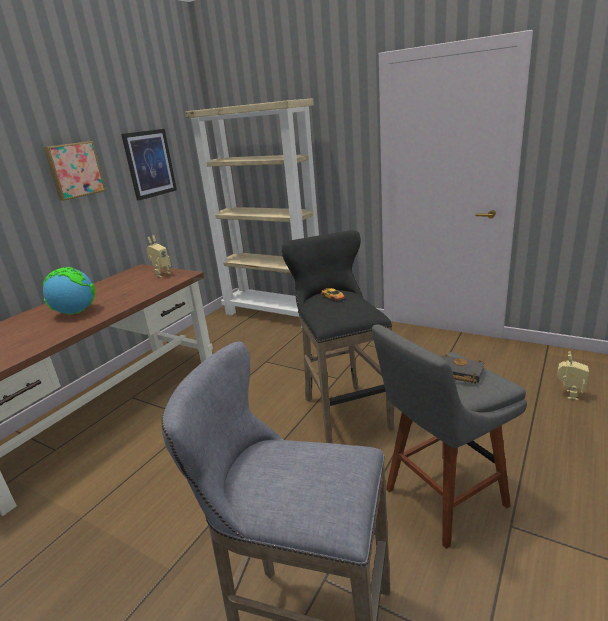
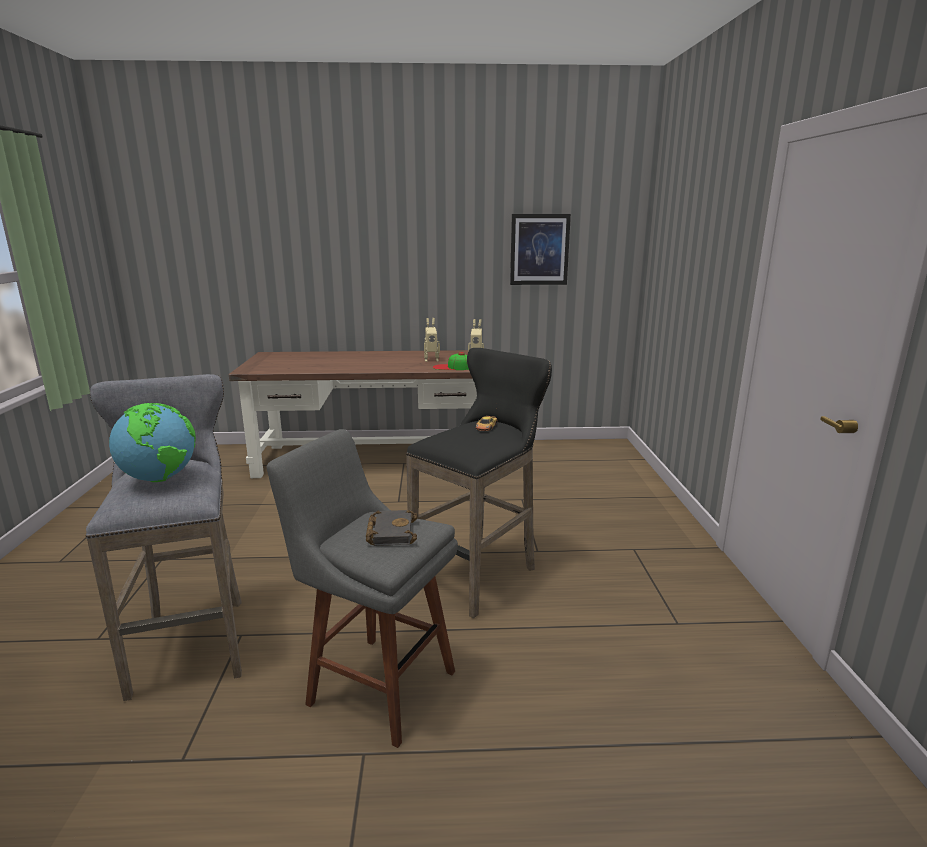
camera: 55 degrees right, 5 degrees down
globe [43,267,95,315] -> globe moved to [109,403,196,482]
picture [44,141,106,201] -> none
beige bookcase [185,98,319,328] -> none
toy robot [557,351,589,401] -> toy robot moved to [424,318,440,362]
none -> cap [433,352,469,370]

